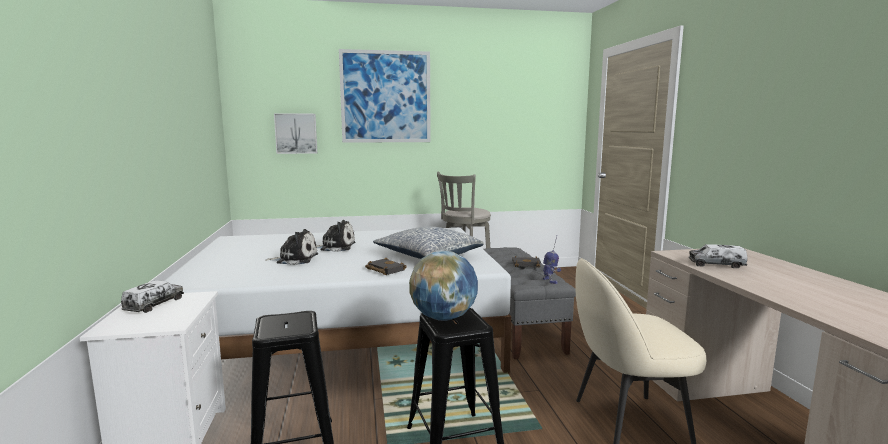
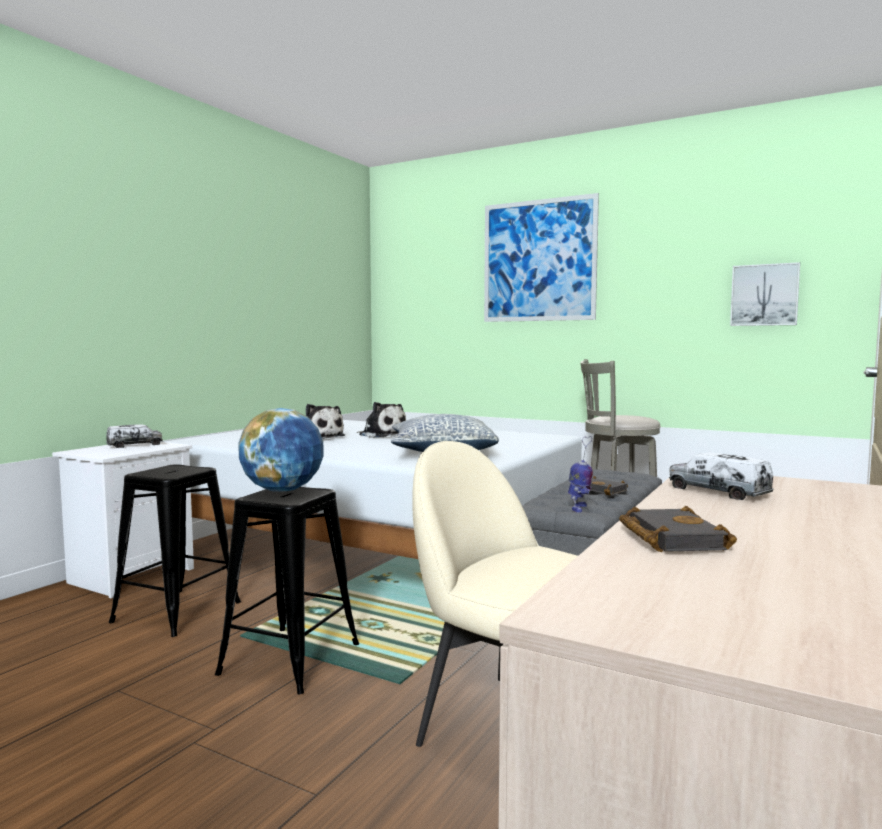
camera: 40 degrees right, 5 degrees down
picture [274,113,317,154] -> picture moved to [730,262,800,326]
black book [365,258,407,275] -> black book moved to [619,506,737,552]

